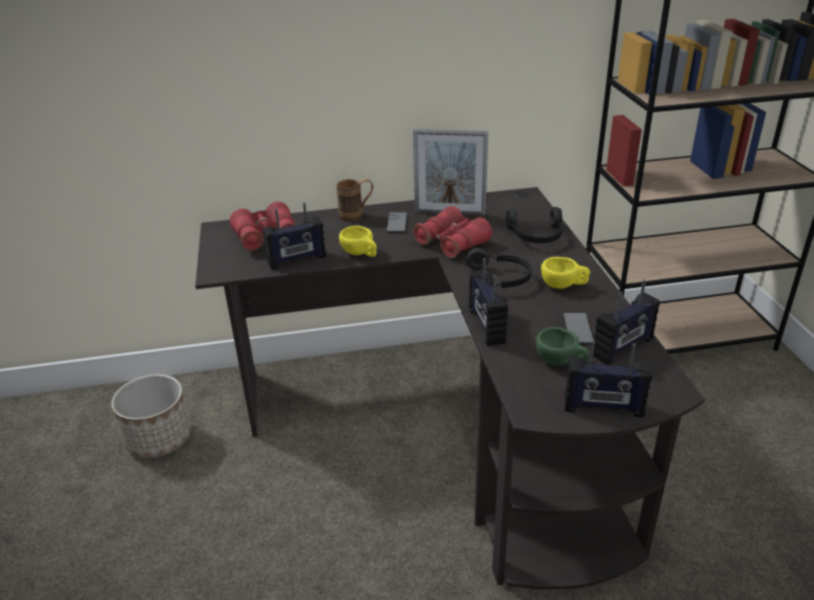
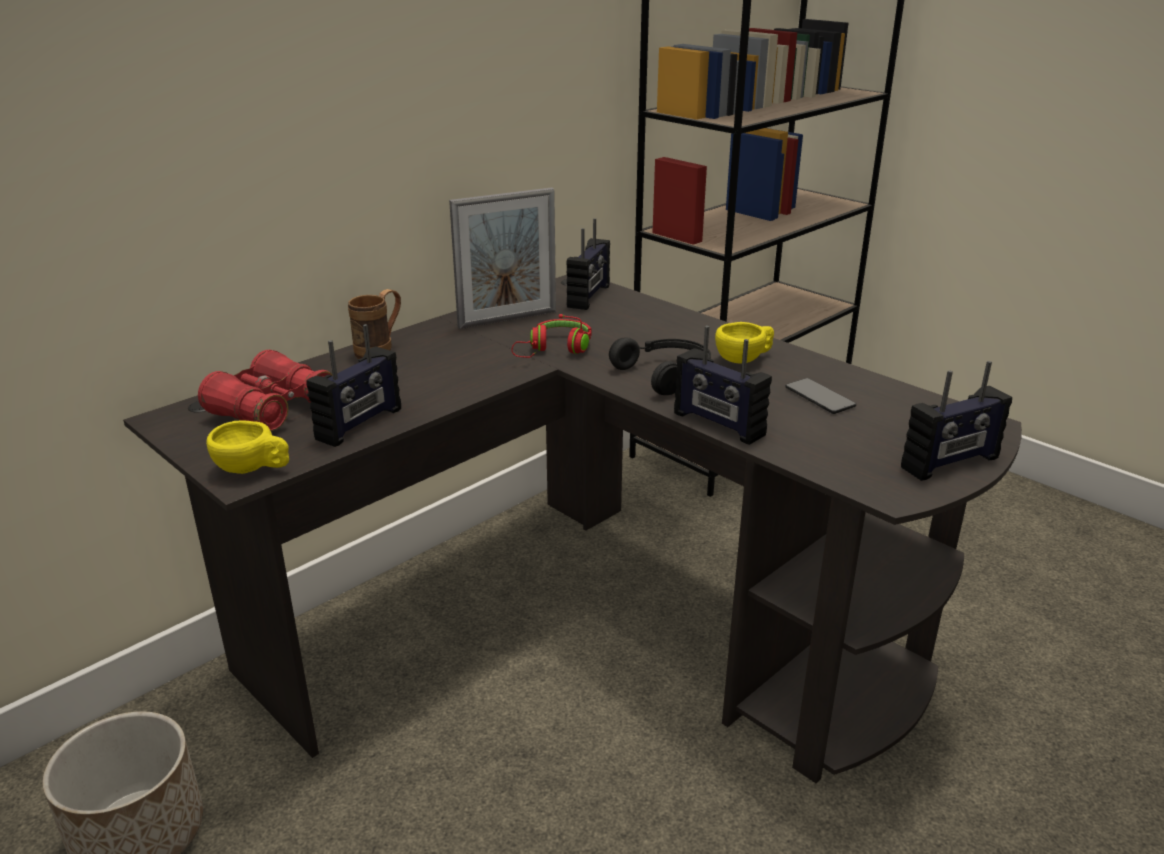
camera: 35 degrees left, 5 degrees down
yellow cup [339,226,377,257] -> yellow cup moved to [206,420,289,474]
phone [386,212,407,233] -> none
red binoculars [413,206,492,258] -> red headphones [512,314,591,358]
black headphones [506,207,563,243] -> none
green cup [536,327,590,366] -> none
radio [593,280,660,365] -> radio moved to [566,218,610,310]

